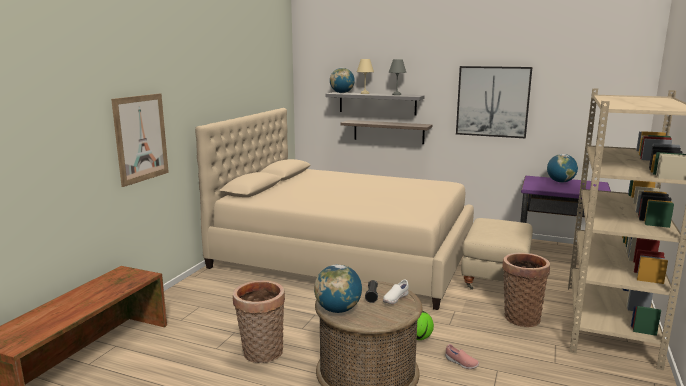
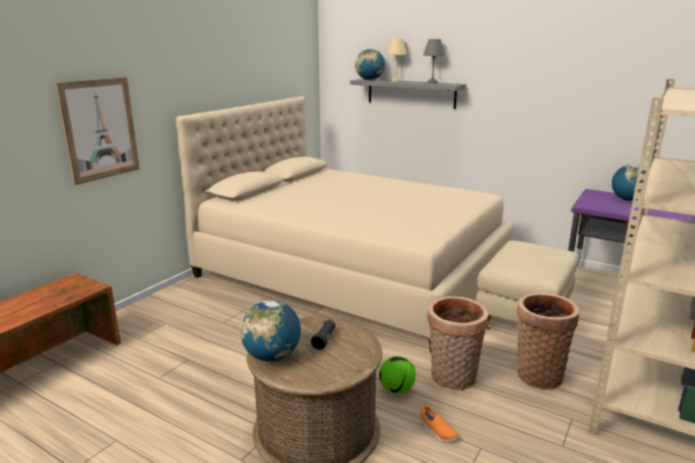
camera: 10 degrees right, 5 degrees up
basket [233,280,285,363] -> basket moved to [427,296,488,390]
shelf [340,120,432,144] -> none
white shoe [383,279,409,304] -> none
pink shoe [445,344,479,369] -> orange shoe [420,406,458,442]
picture [456,66,532,138] -> none

